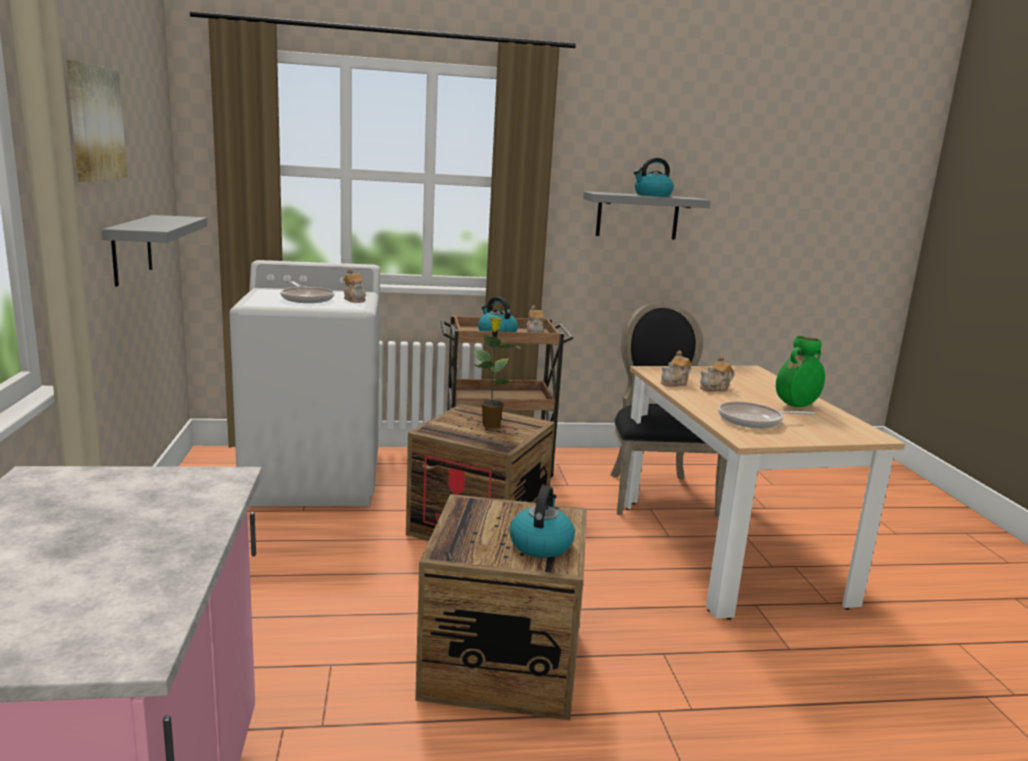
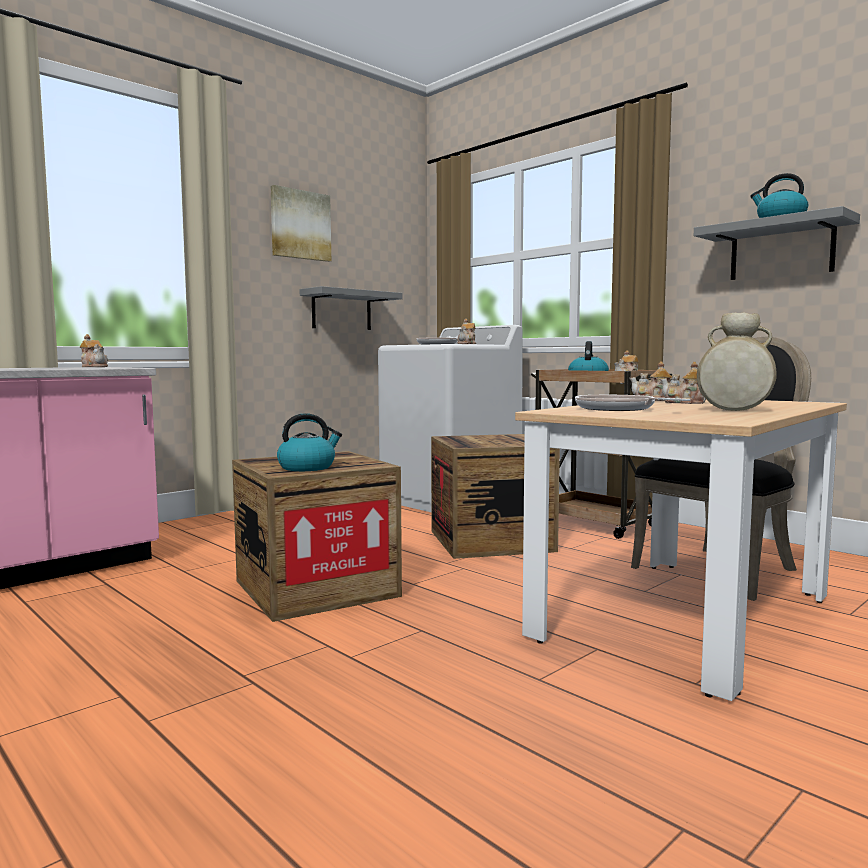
camera: 55 degrees right, 10 degrees down
potted plant [473,317,520,428] -> none
green vase [776,336,825,407] -> beige vase [697,313,777,411]
none -> teapot [80,334,108,367]

